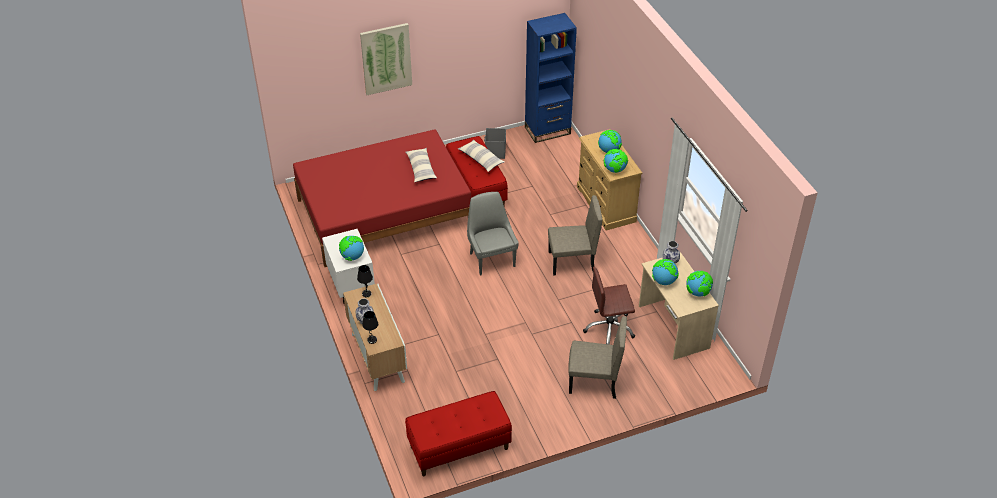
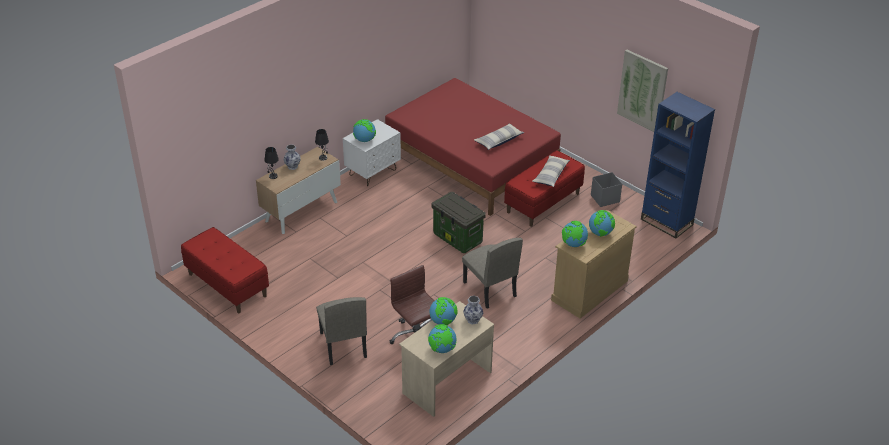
camera: 65 degrees right, 5 degrees down
picture [360,23,412,95] -> picture moved to [617,50,668,132]
grey chair [467,192,519,276] -> storage box [432,192,486,253]

